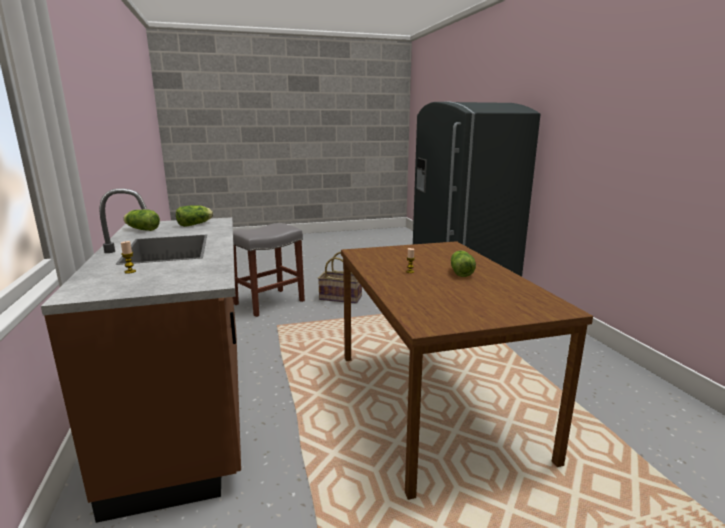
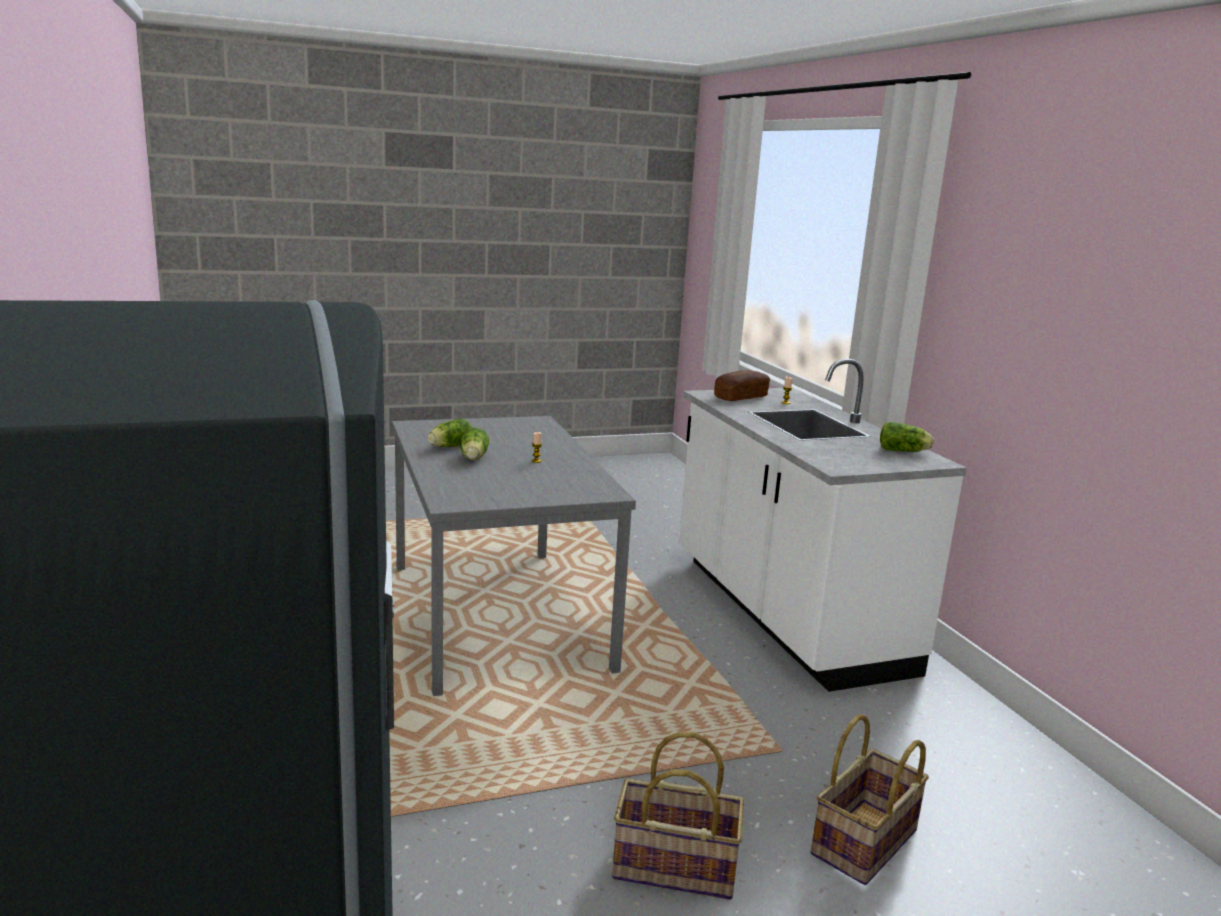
camera: 175 degrees right, 0 degrees up
brown counter [41,188,241,523] -> white counter [679,359,967,692]
lettuce [176,205,213,227] -> lettuce moved to [428,419,473,447]
grey stool [233,223,305,317] -> basket [811,714,929,885]
brown dining table [341,241,593,500] -> grey dining table [392,416,636,696]
none -> bread [714,371,770,401]

